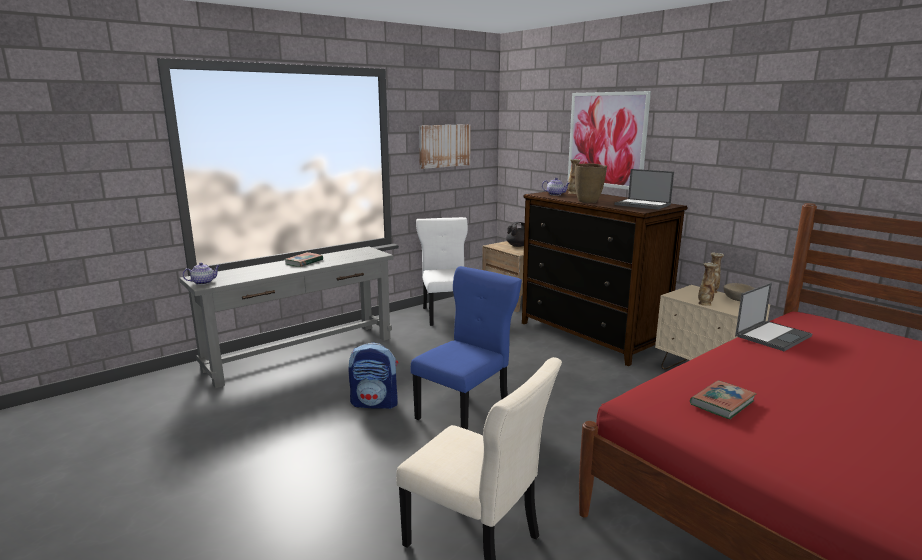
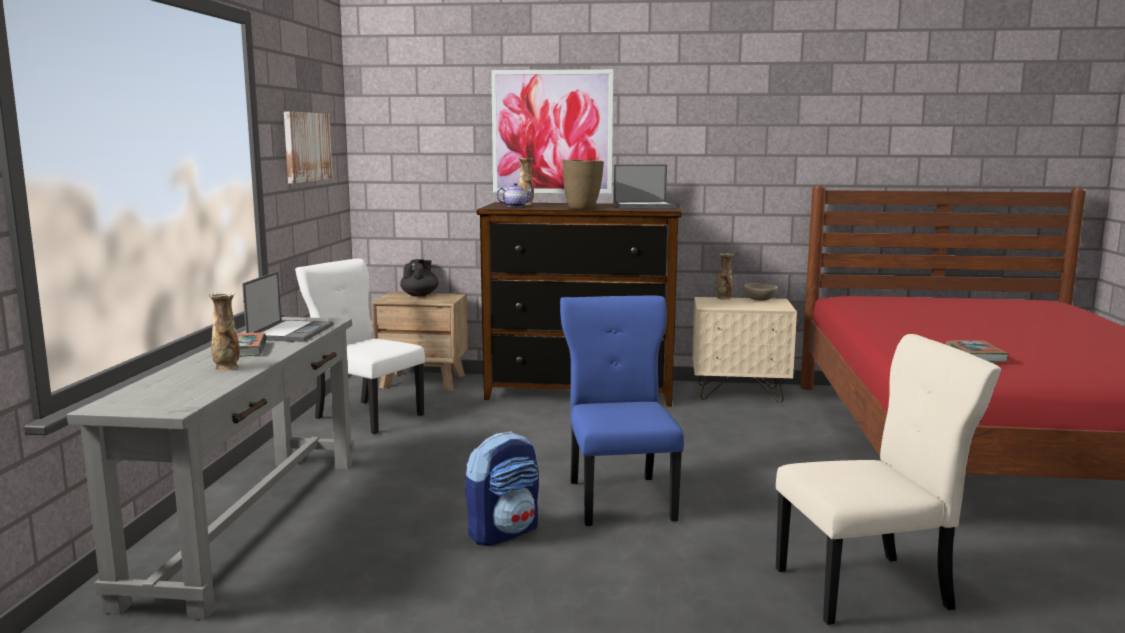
camera: 45 degrees left, 5 degrees down
teapot [183,263,220,285] -> none
vase [698,262,718,306] -> vase moved to [209,292,240,371]
laptop [735,283,812,351] -> laptop moved to [242,271,334,342]

